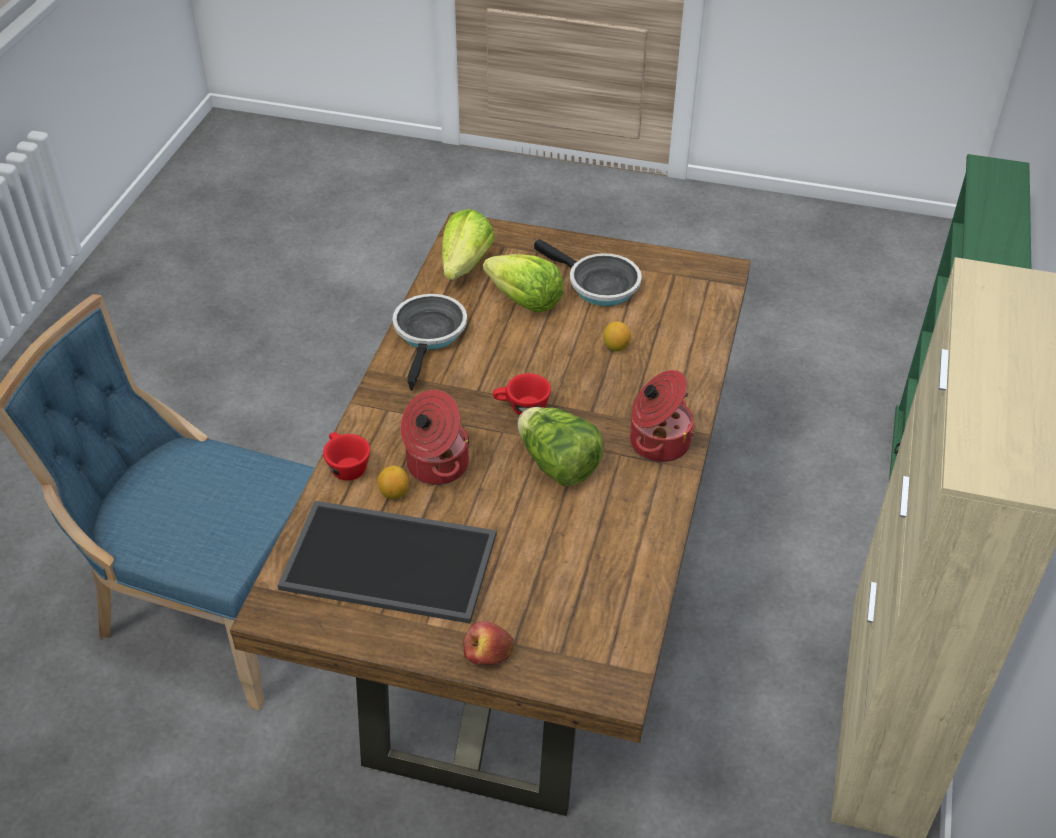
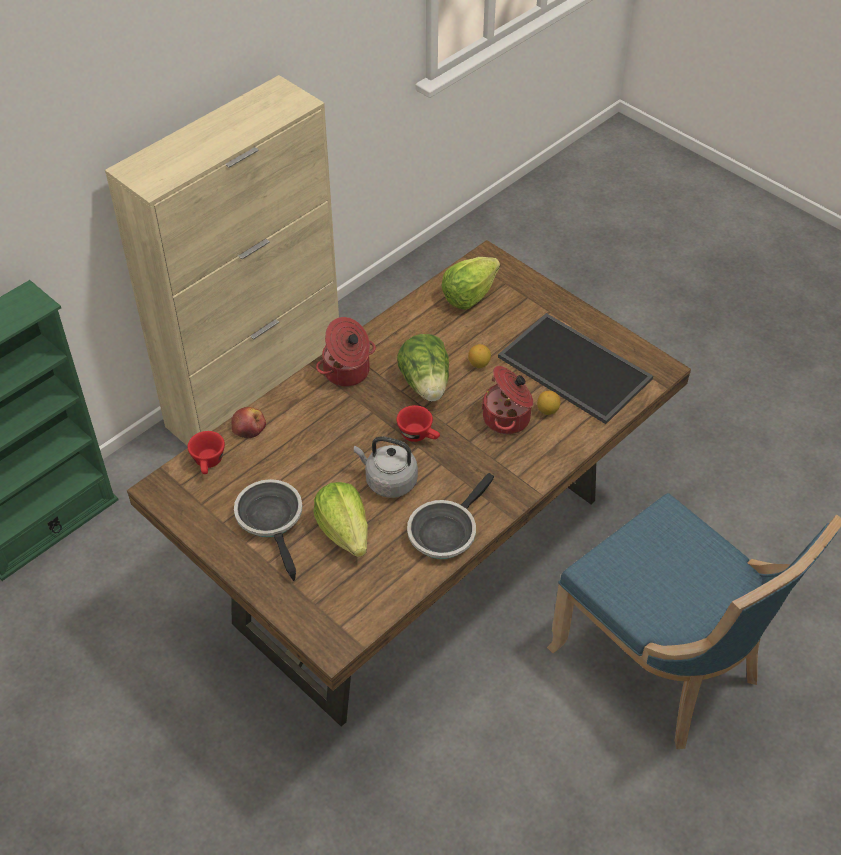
camera: 150 degrees left, 5 degrees up
red cup [323,432,370,481] -> red cup moved to [188,431,225,474]
lettuce [442,209,495,280] -> lettuce moved to [441,257,500,310]
apple [463,621,514,665] -> apple moved to [231,407,266,438]
lemon [603,321,631,352] -> lemon moved to [468,344,491,368]
none -> grey kettle [354,436,418,498]

